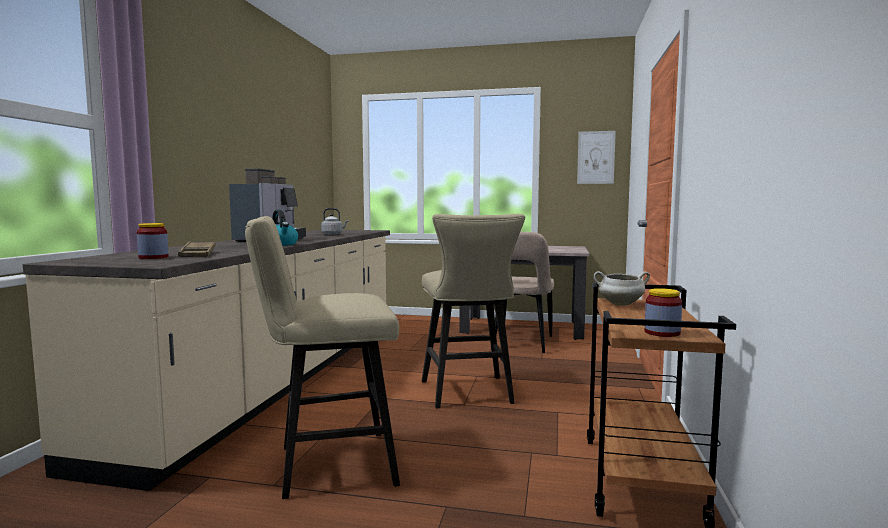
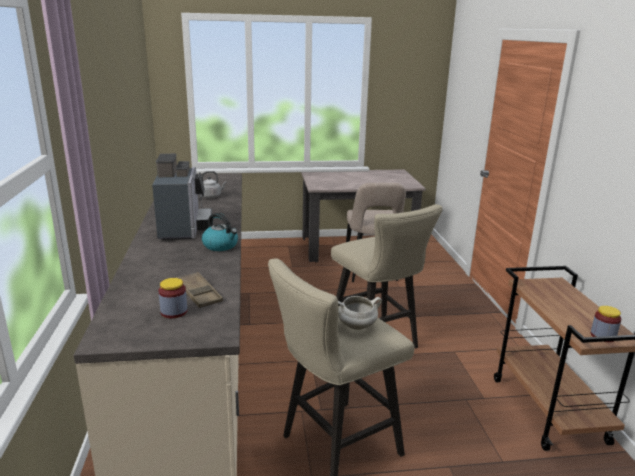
camera: 20 degrees left, 15 degrees up
picture [577,131,616,184] -> none
white cooking pot [594,271,650,306] -> white cooking pot moved to [338,296,382,330]

